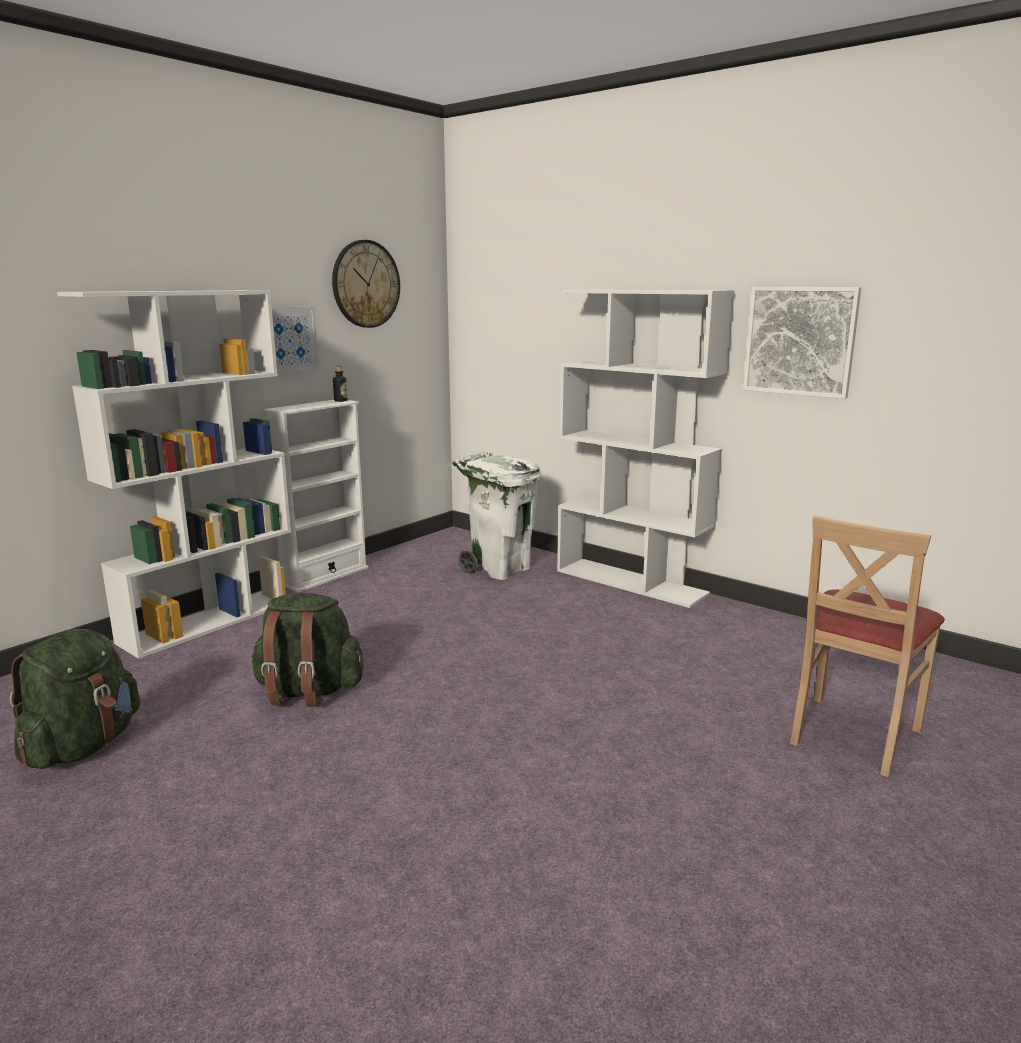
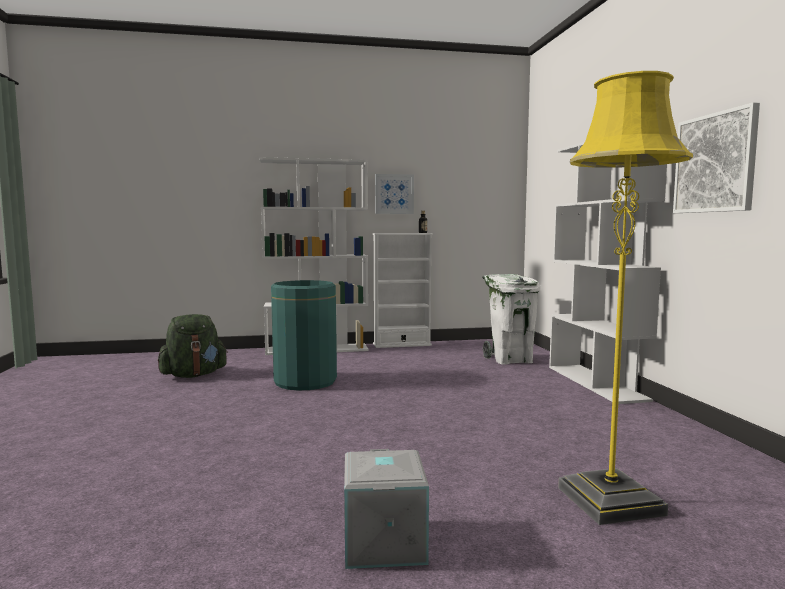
camera: 40 degrees right, 10 degrees down
green backpack [251,593,363,706] -> green trash can [271,280,337,390]
wall clock [332,240,400,328] -> none
beige chair [790,516,945,777] -> yellow floor lamp [558,71,693,525]
none -> grey storage box [344,449,429,569]

